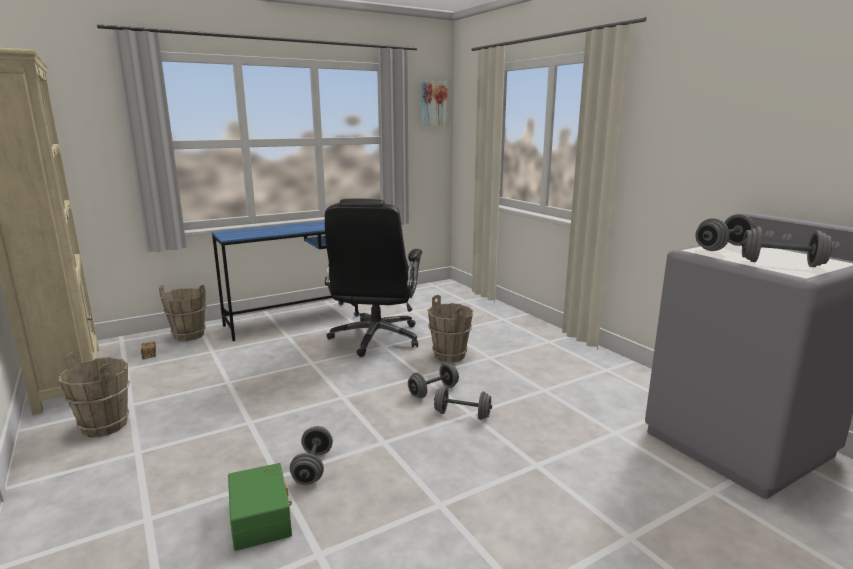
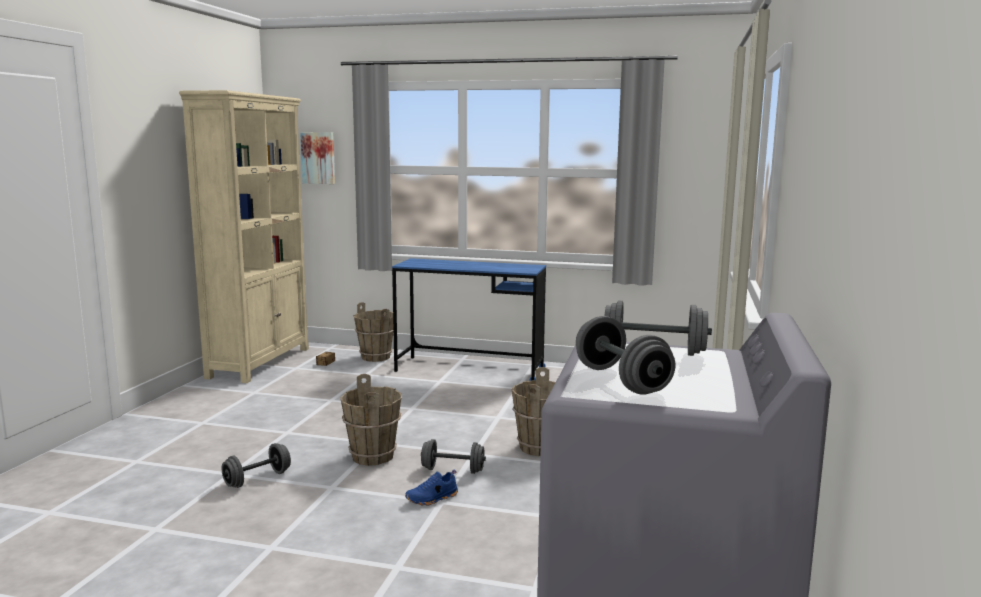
camera: 45 degrees right, 5 degrees down
brown bucket [59,352,130,437] -> brown bucket moved to [340,374,402,466]
green storage box [228,463,292,551] -> none
black office chair [325,199,422,357] -> none
picture [421,81,448,126] -> picture moved to [300,132,335,184]
grey dumbbell [434,386,492,420] -> blue shoe [405,470,458,505]

